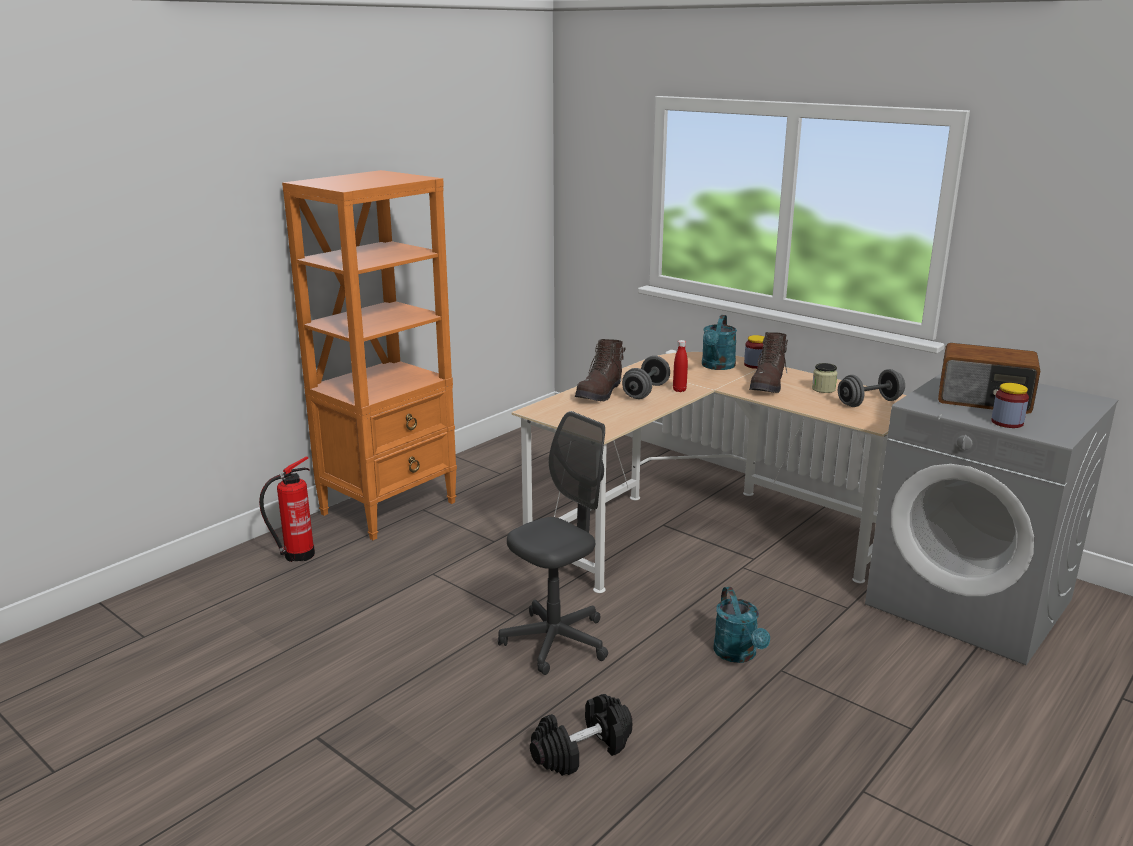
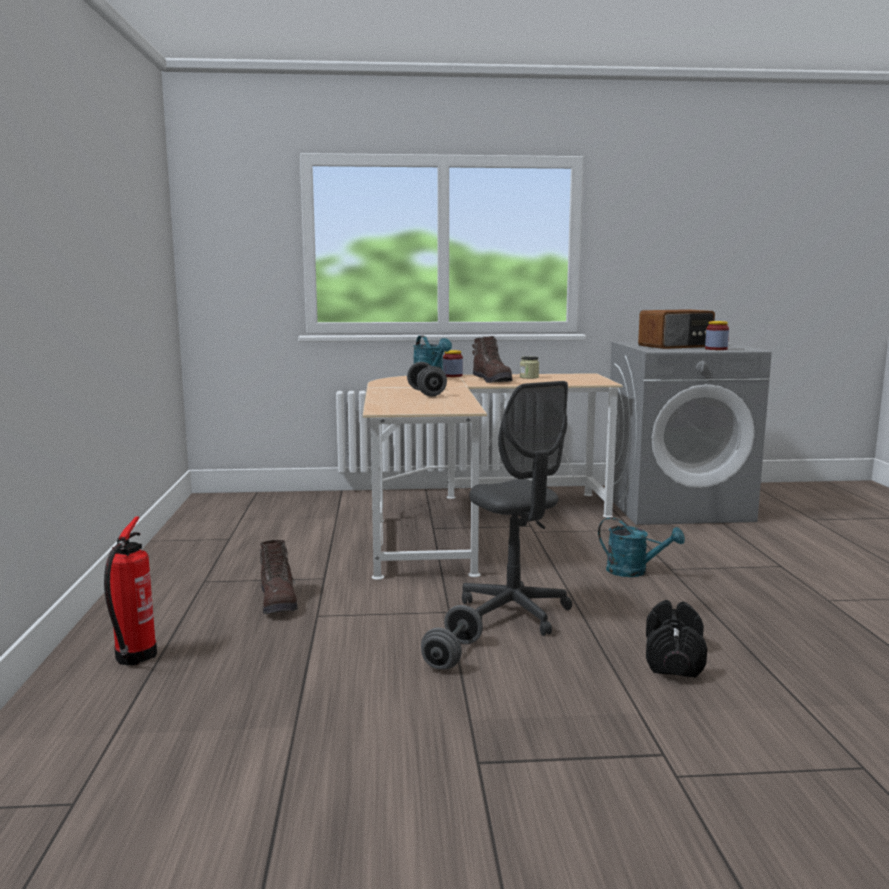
camera: 45 degrees left, 10 degrees down
orange bookcase [282,170,457,540] -> none
grey office chair [498,411,608,675] -> grey office chair turned 150 degrees clockwise [462,381,572,636]
brown boot [575,339,626,401] -> brown boot moved to [260,540,298,614]
red bottle [673,340,688,392] -> none
grey dumbbell [838,369,905,407] -> grey dumbbell moved to [421,605,483,669]

